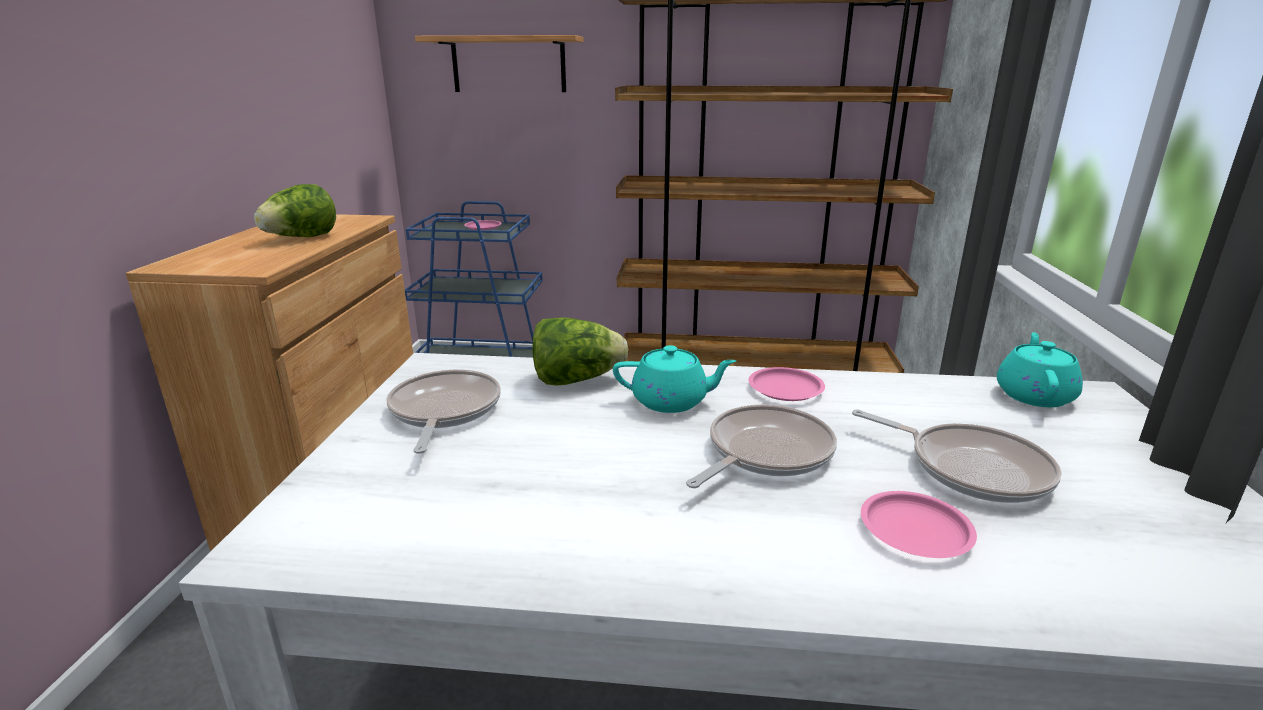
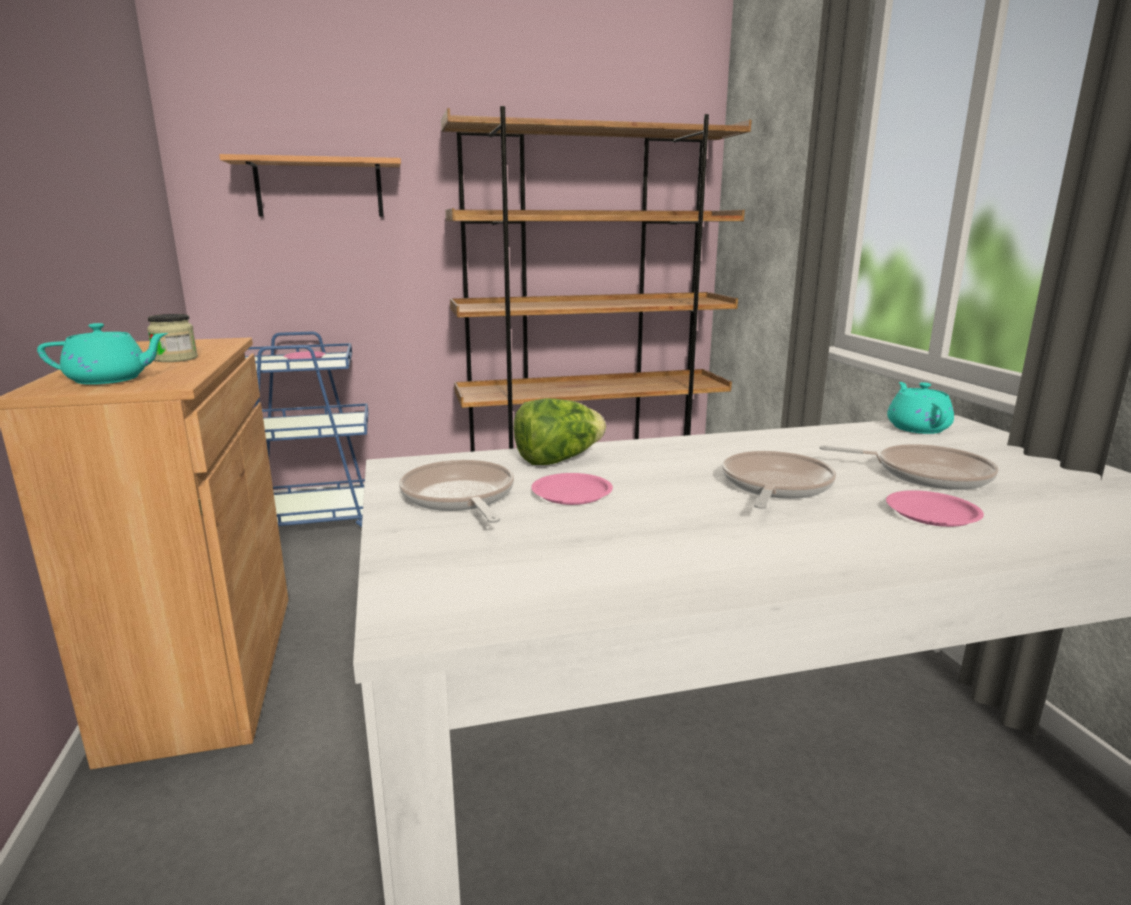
camera: 20 degrees left, 5 degrees down
lettuce [254,184,336,237] -> jar [147,314,198,362]
turquoise teapot [613,345,736,413] -> turquoise teapot moved to [37,323,168,385]
pink plate [749,367,825,401] -> pink plate moved to [531,473,613,505]

